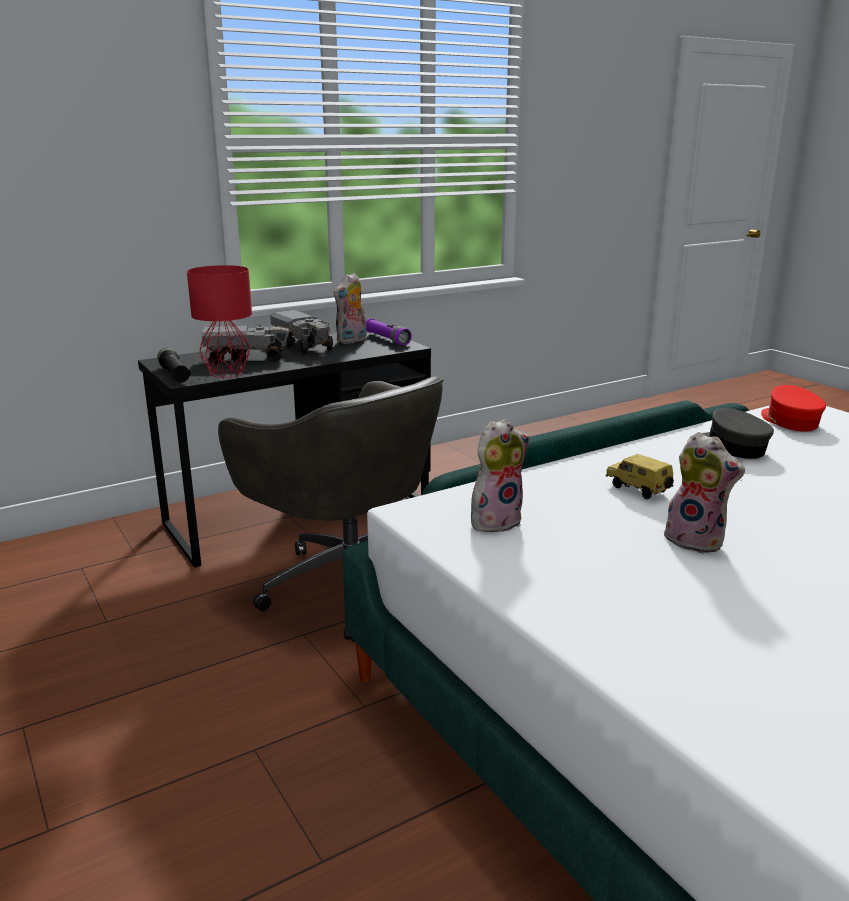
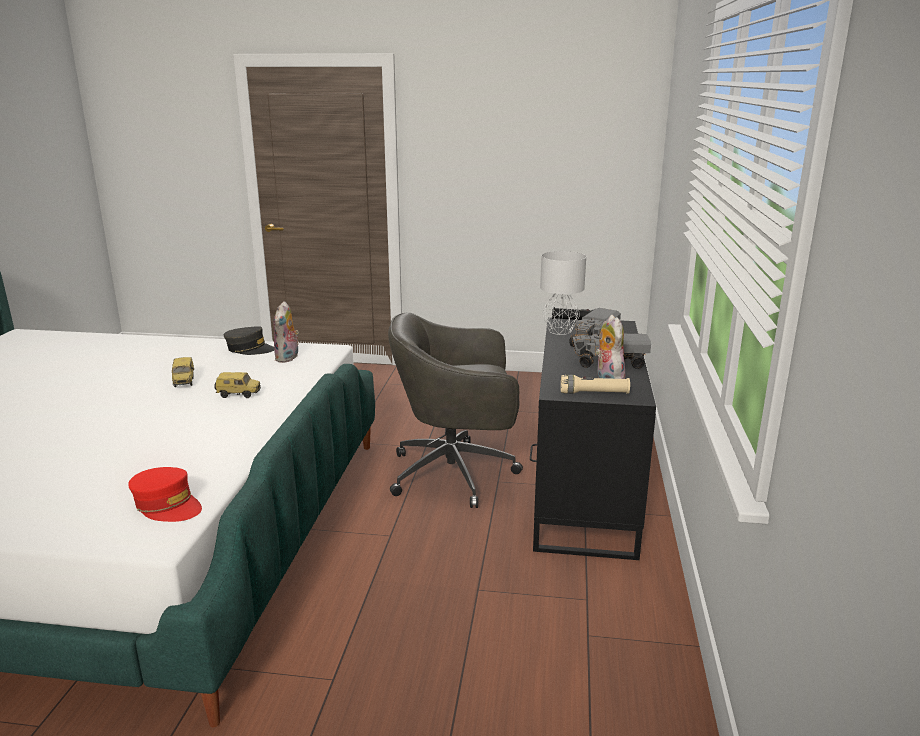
camera: 130 degrees right, 0 degrees up
red table lamp [187,265,252,378] -> grey table lamp [540,251,586,335]
purple flashlight [366,318,412,345] -> beige flashlight [561,375,630,394]
plush toy [657,432,745,554] -> toy car [172,357,194,387]
grey cap [702,408,774,459] -> grey cap moved to [224,326,274,355]

